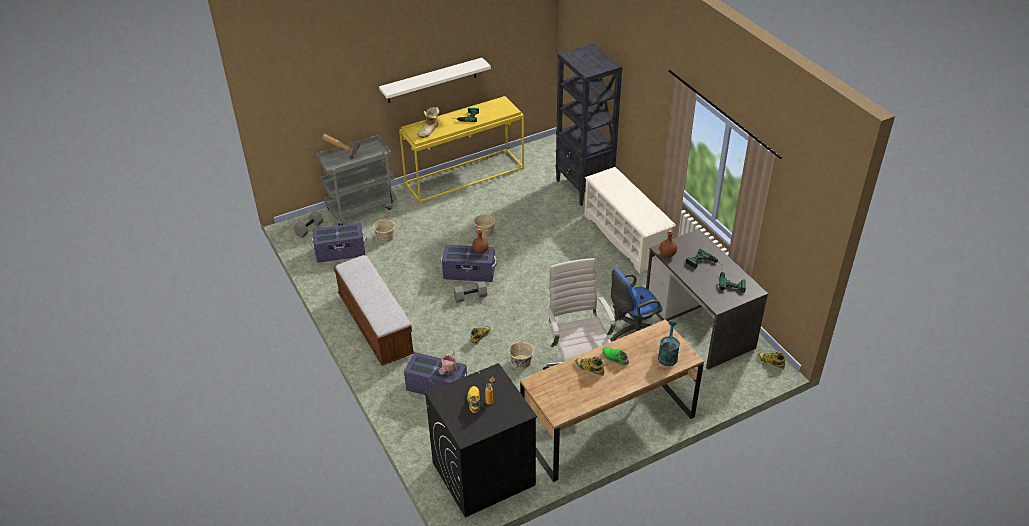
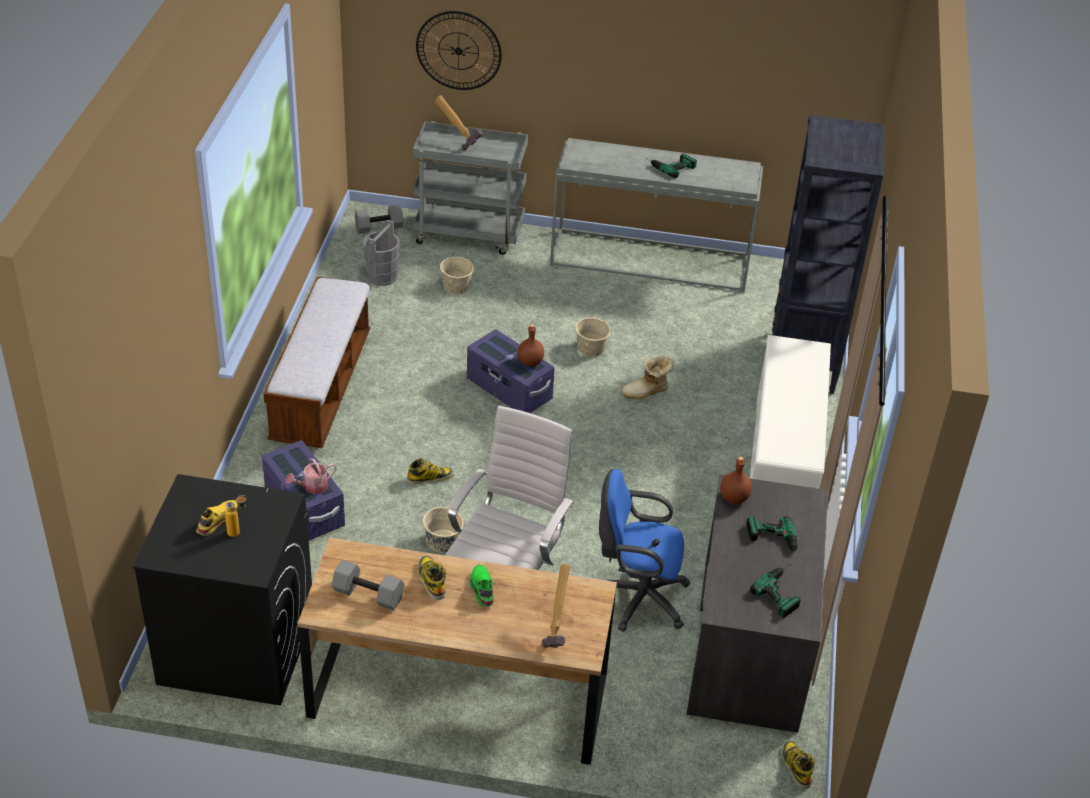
camera: 35 degrees right, 0 degrees up
purple storage box [311,223,366,263] -> grey bucket [363,220,400,286]
white shelf [379,58,491,103] -> none
yellow console table [399,96,524,203] -> grey console table [550,138,763,292]
boot [417,107,440,138] -> boot moved to [621,355,674,399]
grey dumbbell [454,281,488,303] -> grey dumbbell moved to [332,560,404,611]
turquoise watering can [658,320,680,366] -> hammer [542,564,570,648]
none -> wall clock [416,11,502,90]

